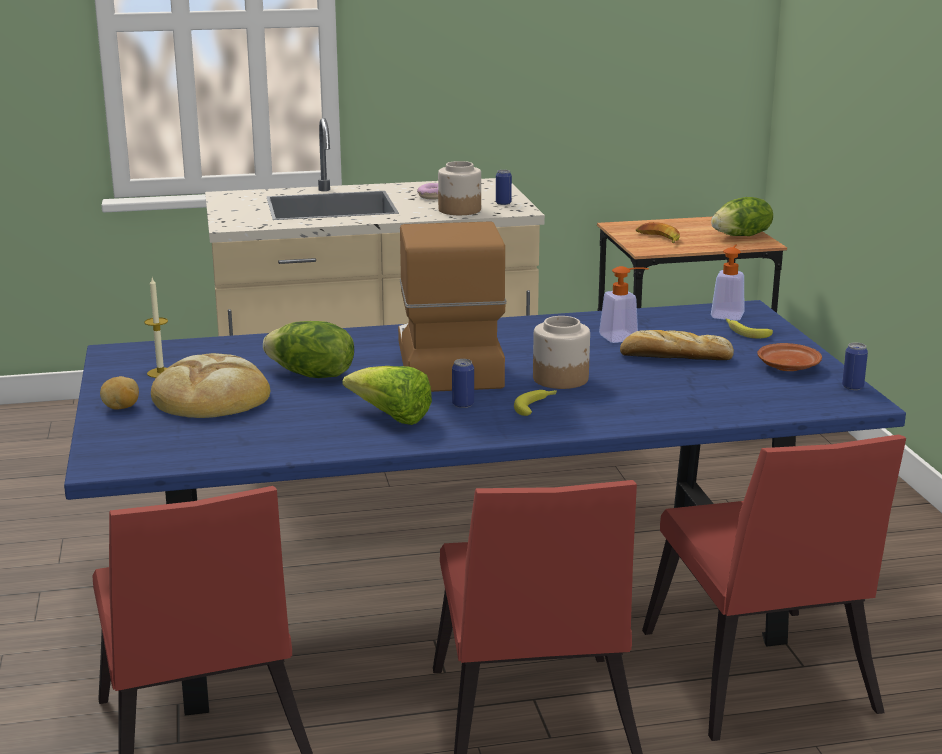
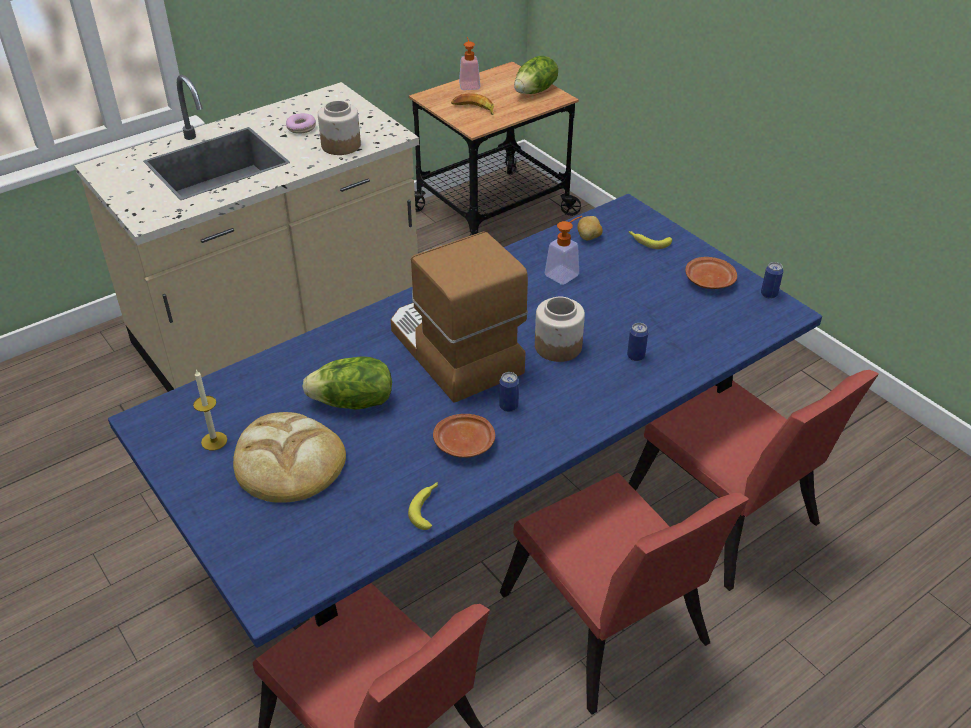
camera: 25 degrees left, 20 degrees up
potato [100,376,139,410] -> potato moved to [578,216,603,240]
lettuce [343,366,432,425] -> brown plate [433,414,495,458]
can [496,170,512,205] -> can moved to [627,323,648,361]
banana [514,390,557,416] -> banana moved to [408,482,438,530]
bread [620,330,734,360] -> none
soap dispenser [711,245,745,321] -> soap dispenser moved to [459,37,480,90]

